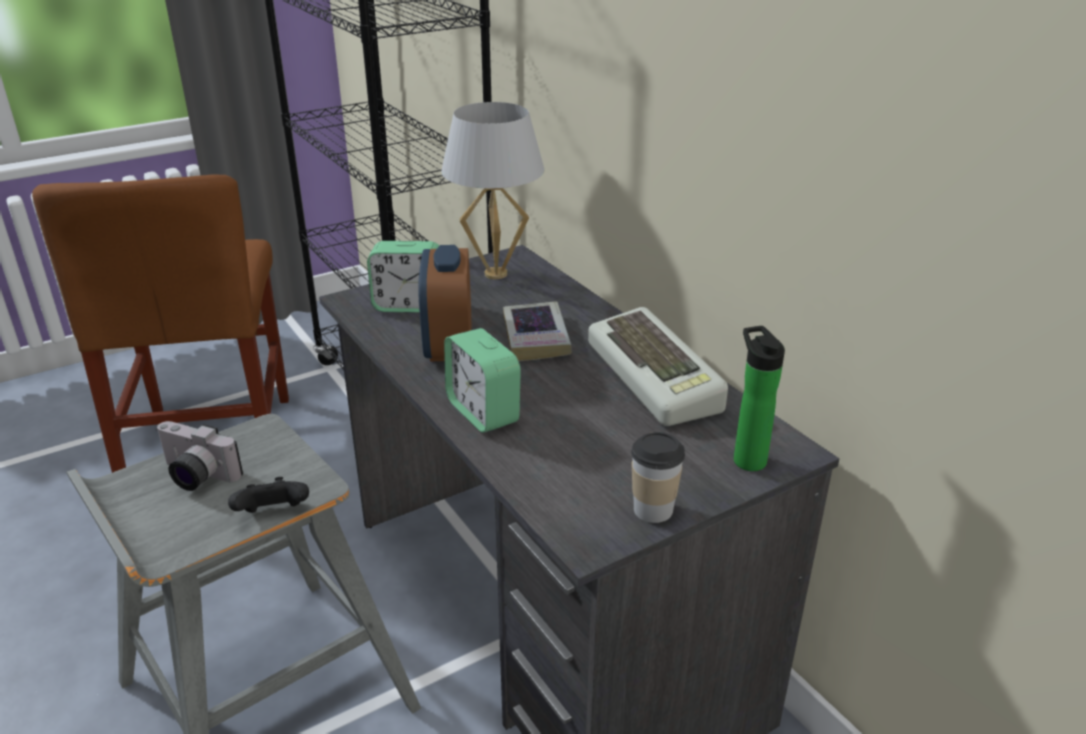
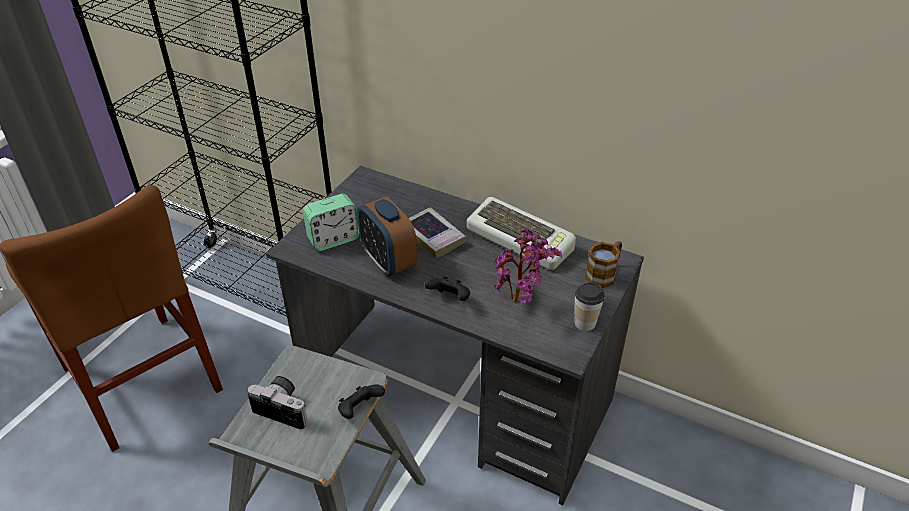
camera: 30 degrees left, 10 degrees up
camera [156,421,243,491] -> camera turned 150 degrees counterclockwise [248,376,308,429]
white table lamp [441,102,545,279] -> none
alarm clock [444,328,521,433] -> black game controller [425,276,470,301]
bottle [734,326,785,471] -> mug [585,241,622,288]
none -> potted plant [494,228,562,303]

